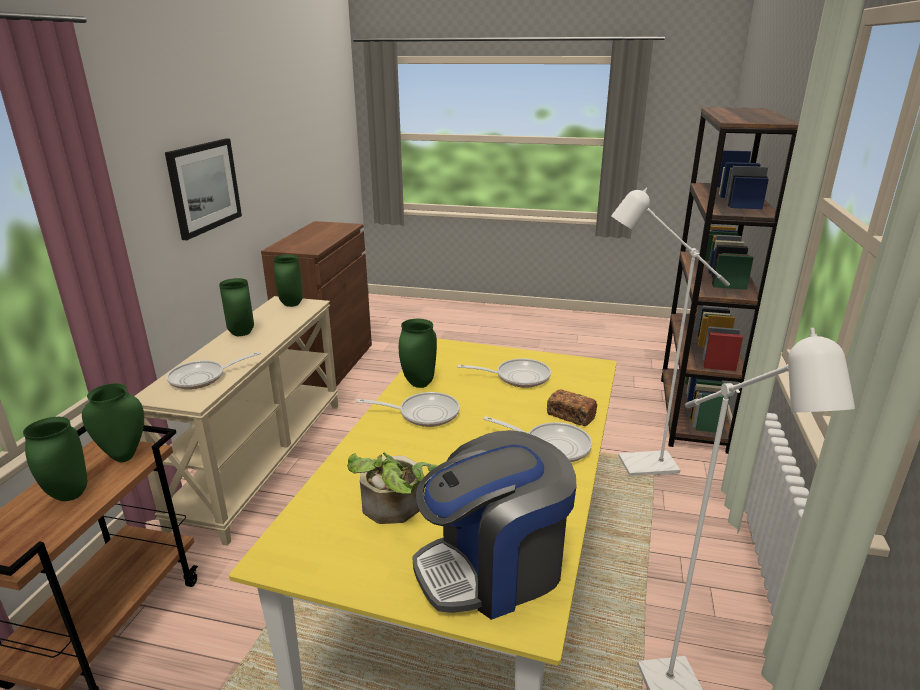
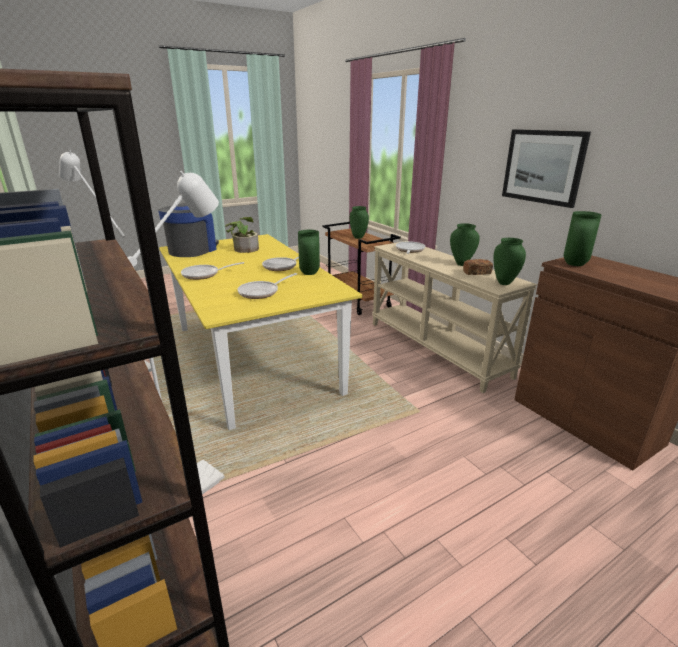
camera: 135 degrees right, 0 degrees up
green vase [82,383,144,462] -> green vase moved to [564,211,601,266]
bread [547,390,597,426] -> bread moved to [463,259,493,275]

